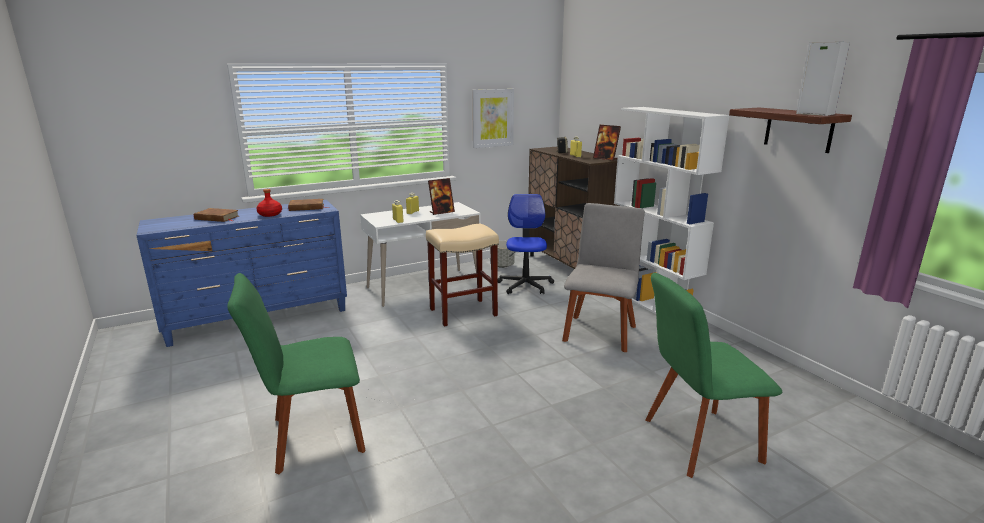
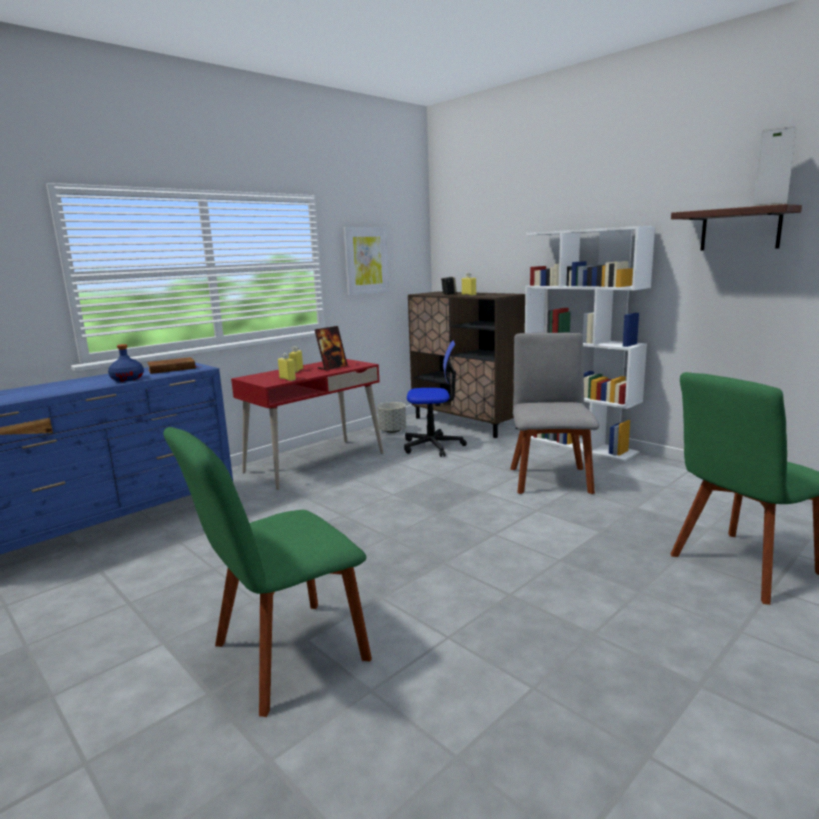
camera: 15 degrees left, 5 degrees down
brown book [194,208,239,222] -> none
red bottle [256,189,282,217] -> blue bottle [108,344,144,381]
white desk [360,202,481,307] -> red desk [231,359,383,490]
beige stool [426,224,499,327] -> none
office chair [498,194,554,294] -> office chair turned 105 degrees clockwise [404,340,467,457]
picture frame [593,125,621,161] -> none

